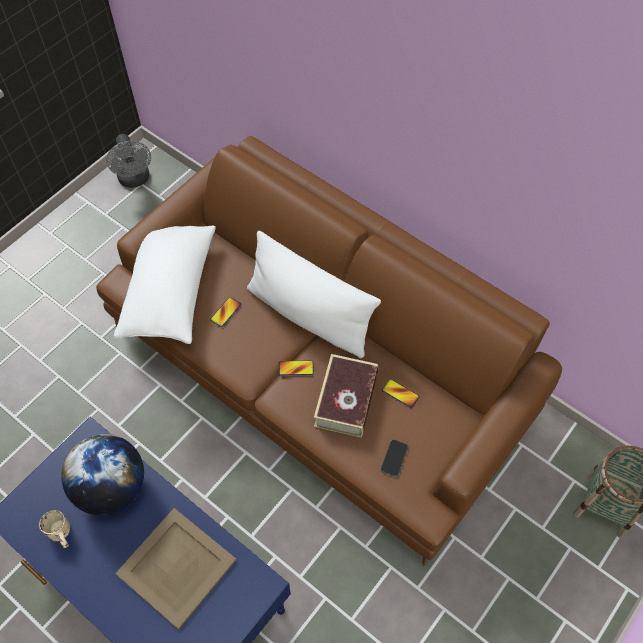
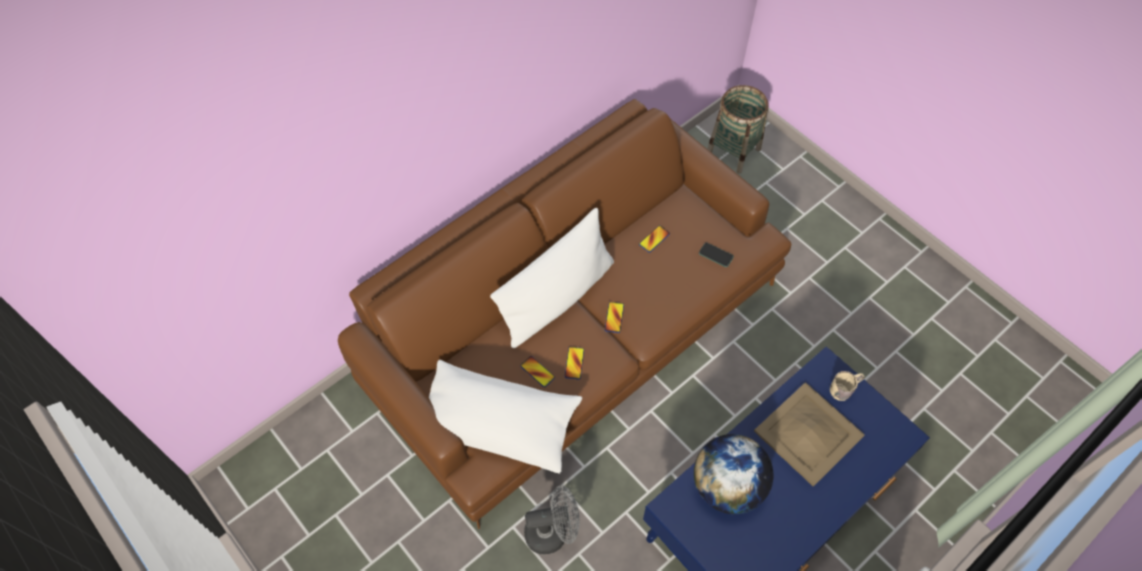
camera: 80 degrees left, 0 degrees up
beige mug [39,510,70,548] -> beige mug moved to [830,371,865,401]
grey fan [106,134,151,188] -> grey fan moved to [524,485,579,554]
book [314,354,378,438] -> none
none -> phone [565,347,584,379]

